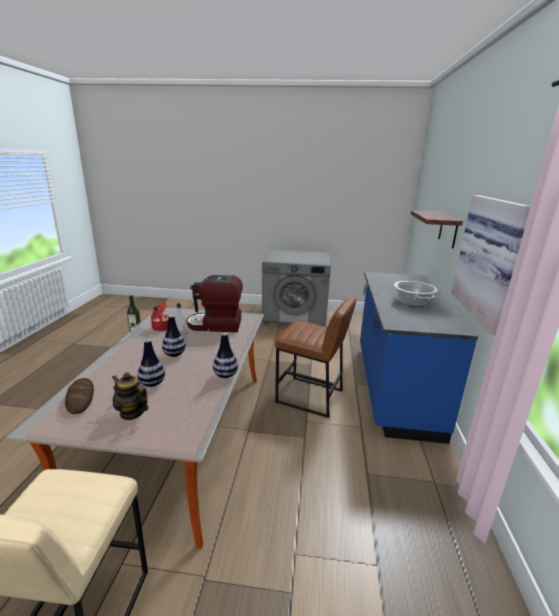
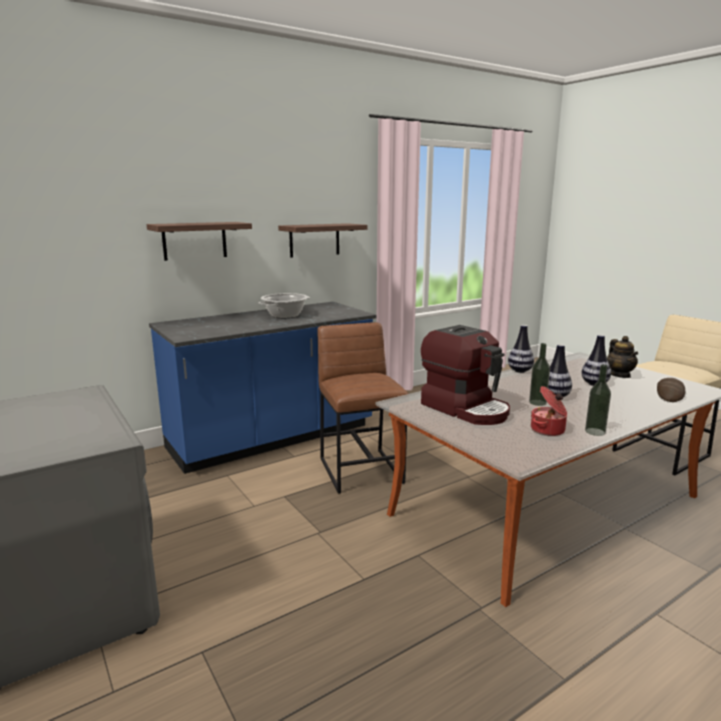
camera: 130 degrees left, 5 degrees down
picture [452,195,531,335] -> shelf [278,223,367,258]

